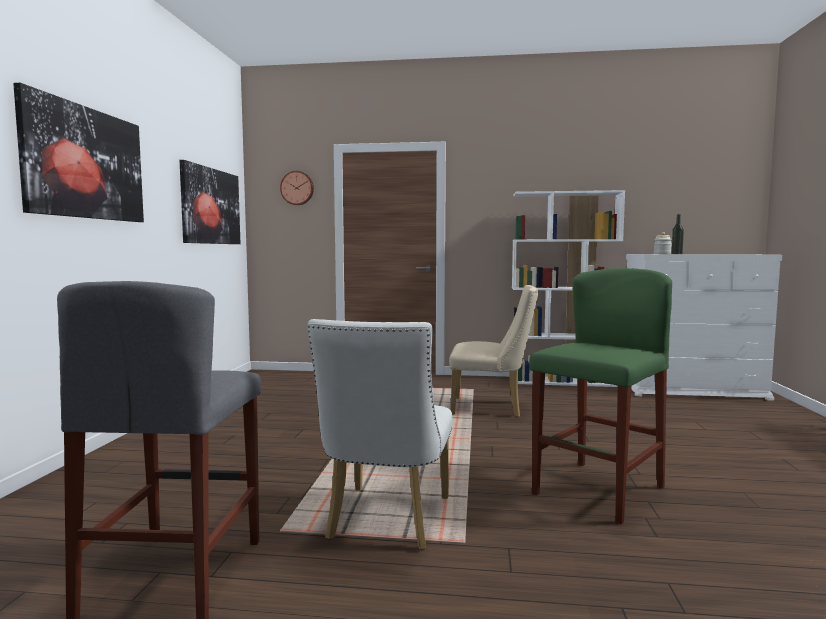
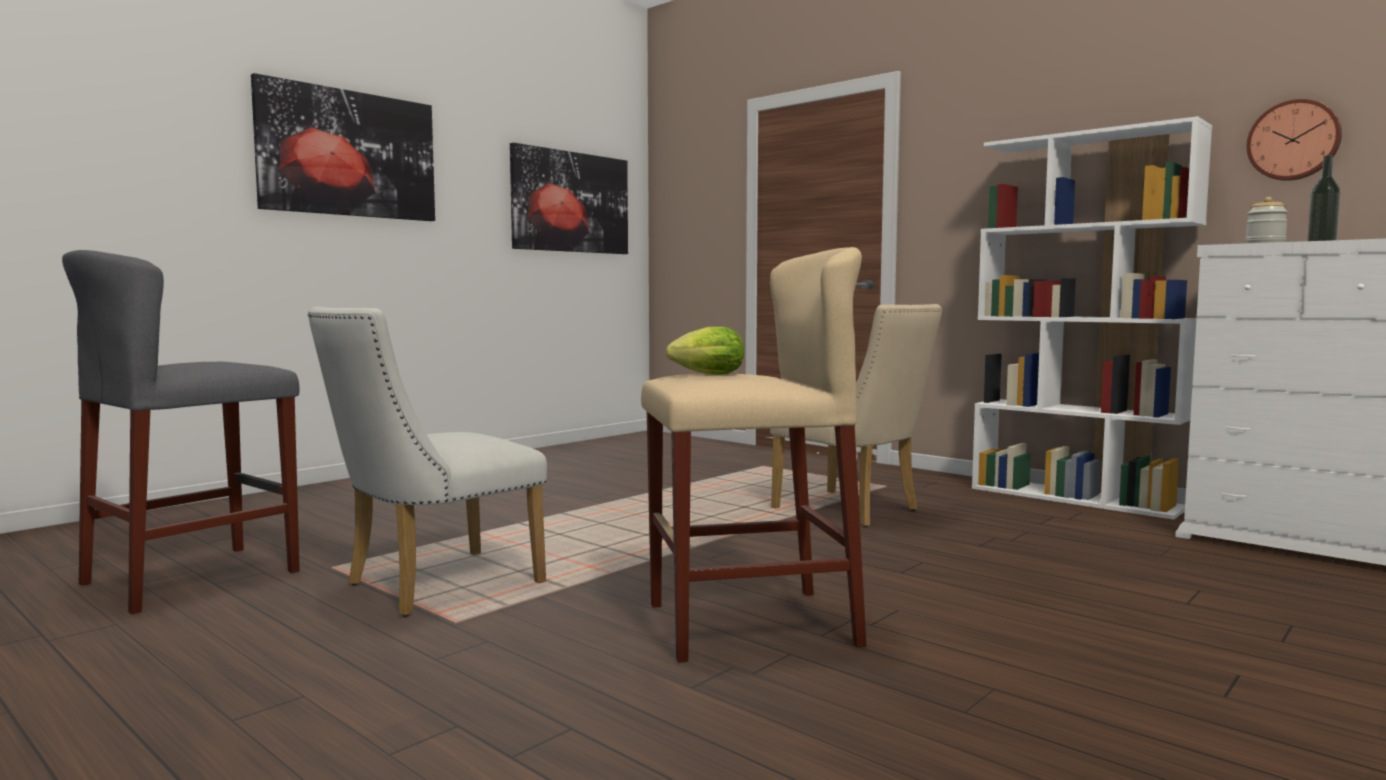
camera: 35 degrees right, 0 degrees up
wall clock [280,171,314,205] -> wall clock moved to [1246,99,1342,181]
green stool [529,268,672,524] -> beige stool [641,247,866,663]
none -> lettuce [666,326,744,375]

